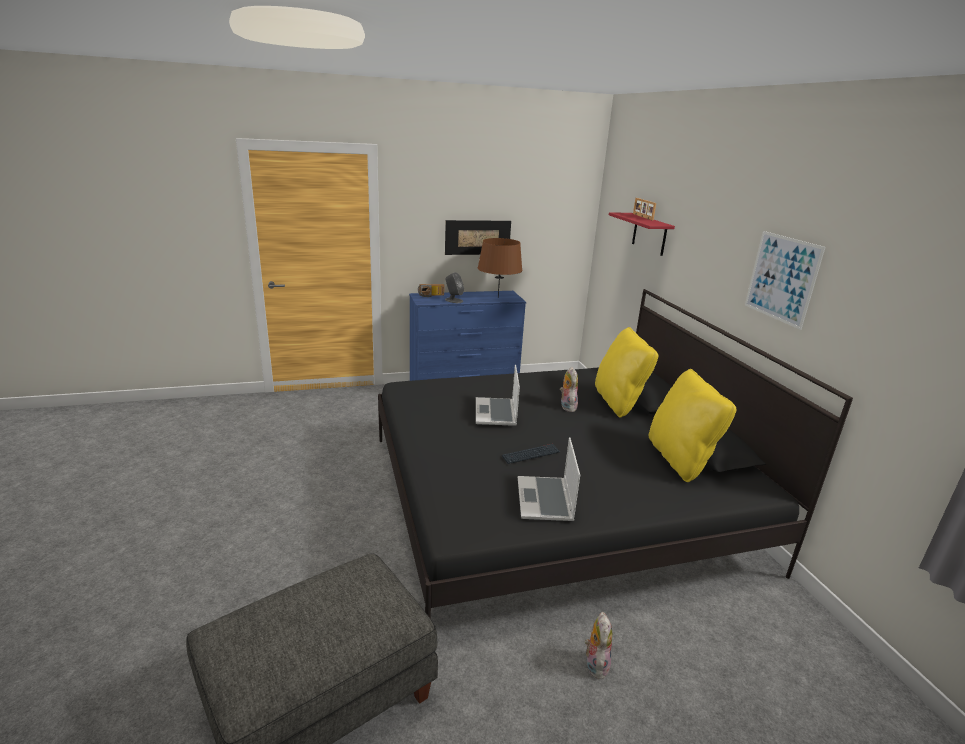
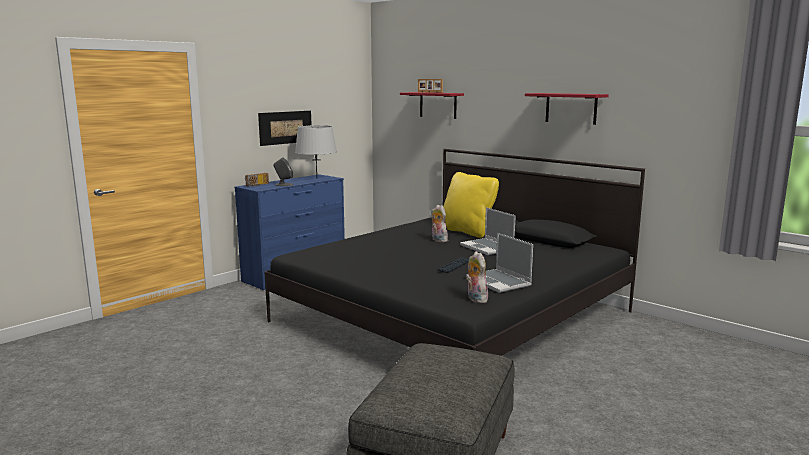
camera: 30 degrees left, 10 degrees down
laptop [476,365,520,426] -> laptop moved to [460,207,516,255]
brown table lamp [478,238,522,298] -> grey table lamp [295,125,337,175]
plush toy [585,612,612,679] -> plush toy moved to [466,251,488,303]
yellow pillow [648,369,736,482] -> none
picture [745,231,825,330] -> red shelf [525,93,609,125]

